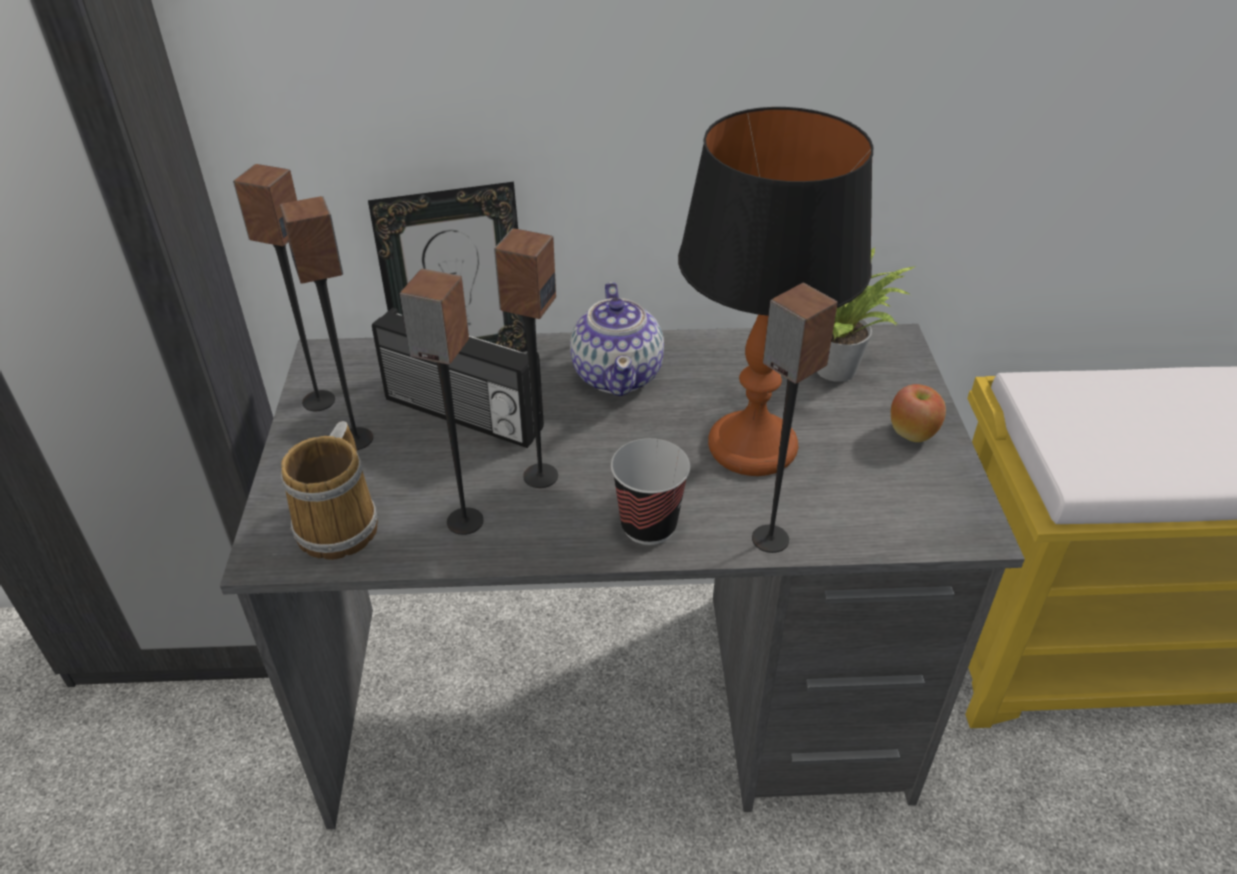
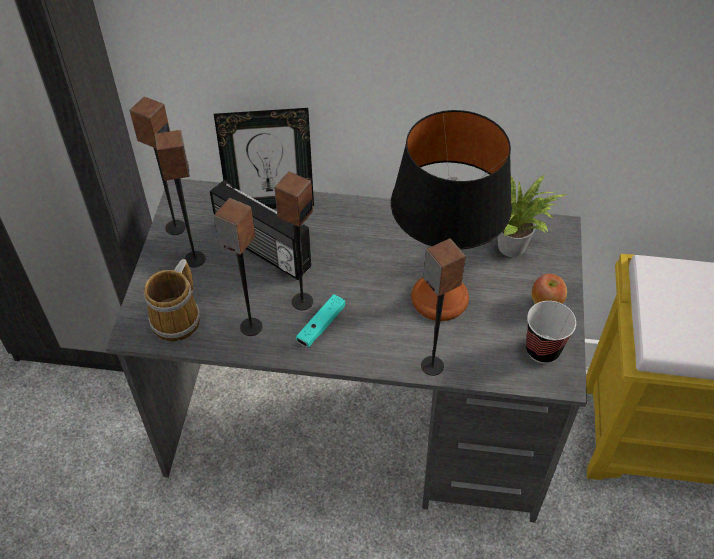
camera: 10 degrees right, 10 degrees up
teapot [570,282,664,396] -> none
cup [611,438,690,545] -> cup moved to [526,301,576,364]
none -> turquoise game controller [296,294,345,347]

